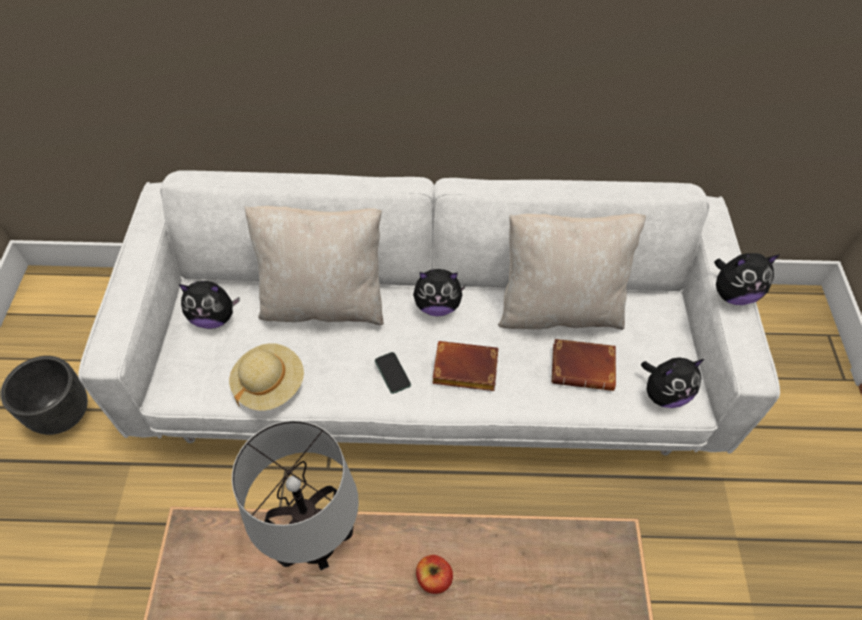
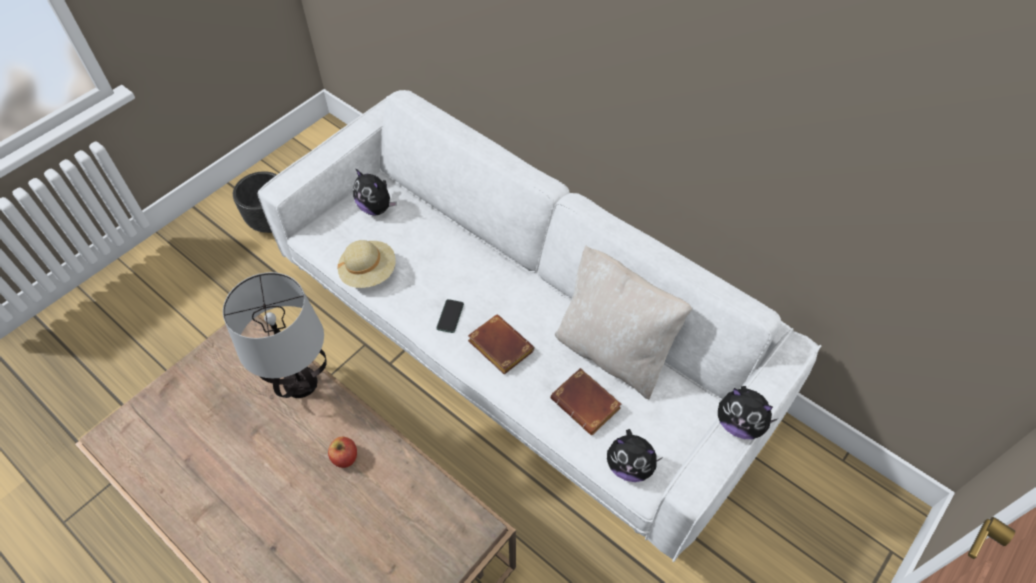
camera: 40 degrees right, 0 degrees up
beige pillow [245,206,384,325] -> none
plush toy [413,269,466,317] -> none

